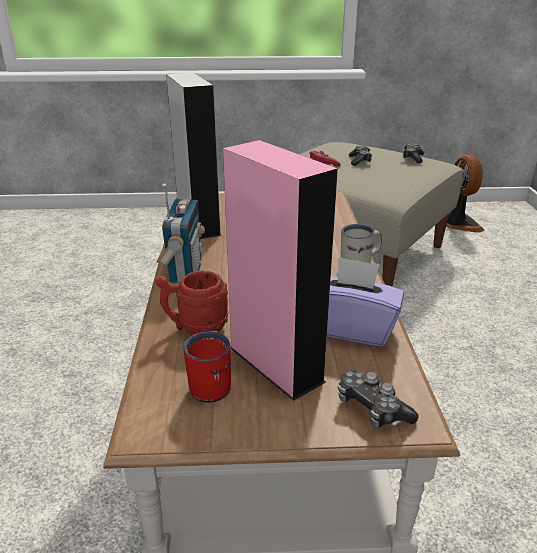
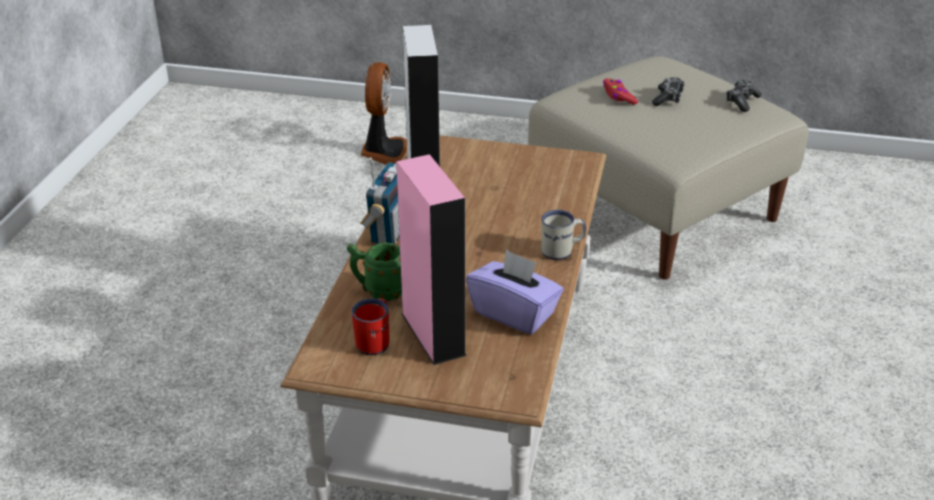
camera: 15 degrees right, 5 degrees up
red mug [155,271,228,335] -> green mug [347,242,402,301]
game controller [338,370,418,428] -> none
fan [446,154,484,232] -> fan moved to [361,62,407,165]

